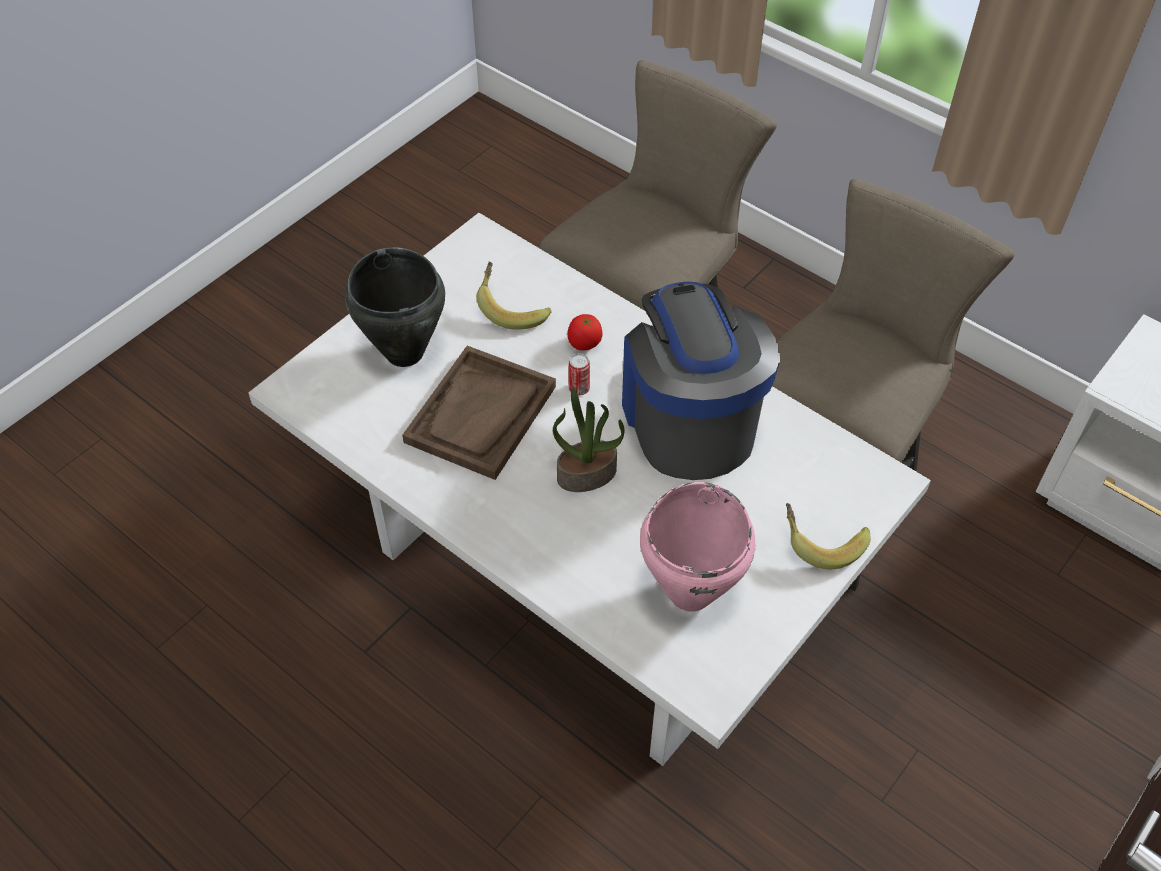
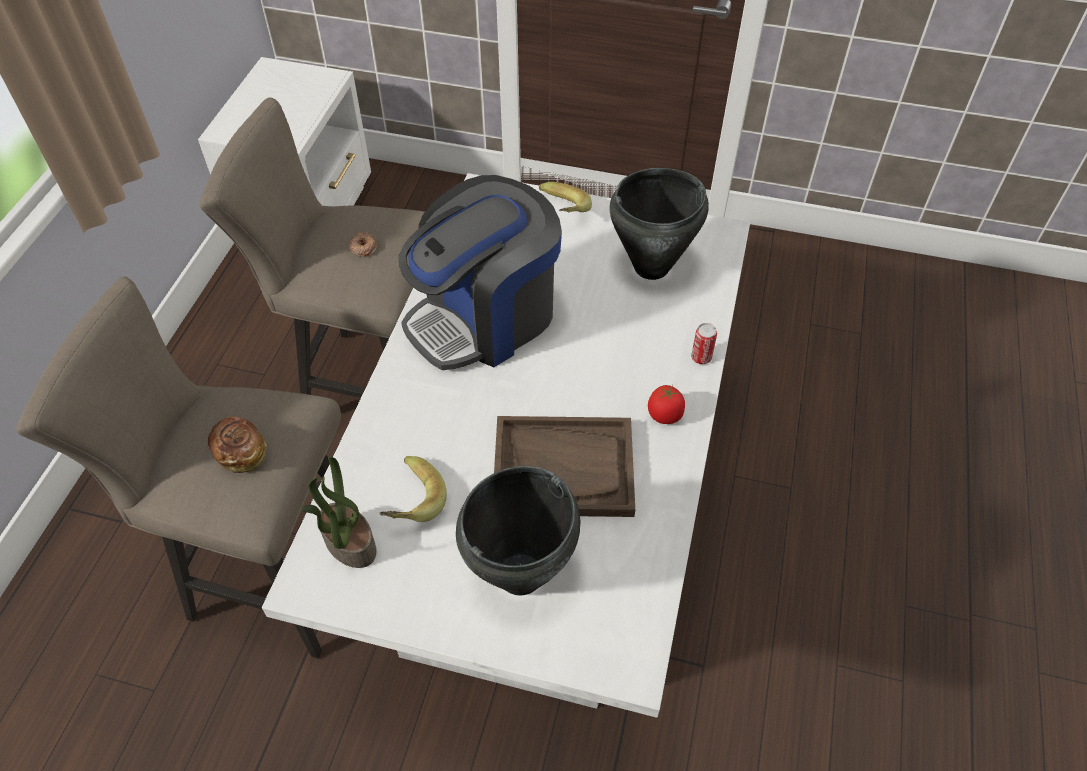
camera: 115 degrees left, 0 degrees up
potted plant [553,387,624,492] -> potted plant moved to [301,457,376,568]
tomato [567,314,603,350] -> tomato moved to [648,385,685,424]
can [568,353,590,396] -> can moved to [691,323,717,364]
pink cooking pot [640,482,755,612] -> black cooking pot [609,168,709,280]
none -> bread [208,417,267,473]
none -> donut [349,233,377,257]

